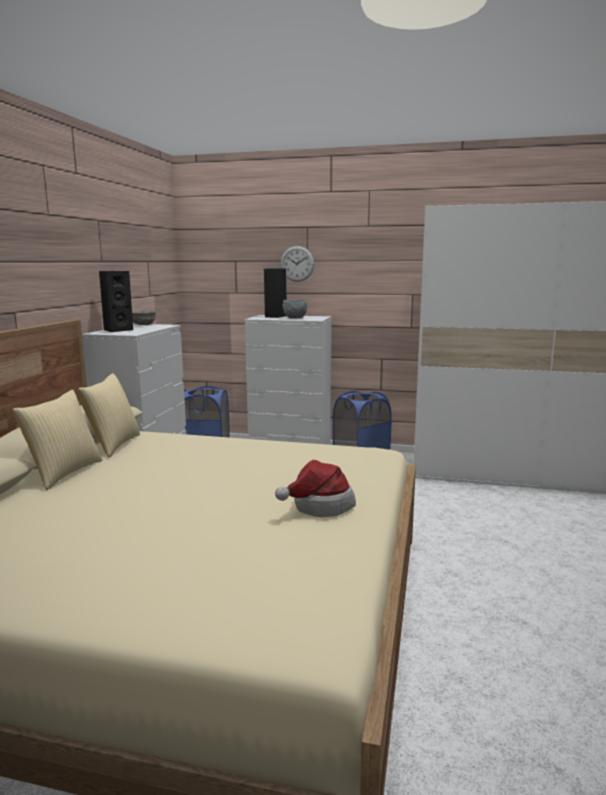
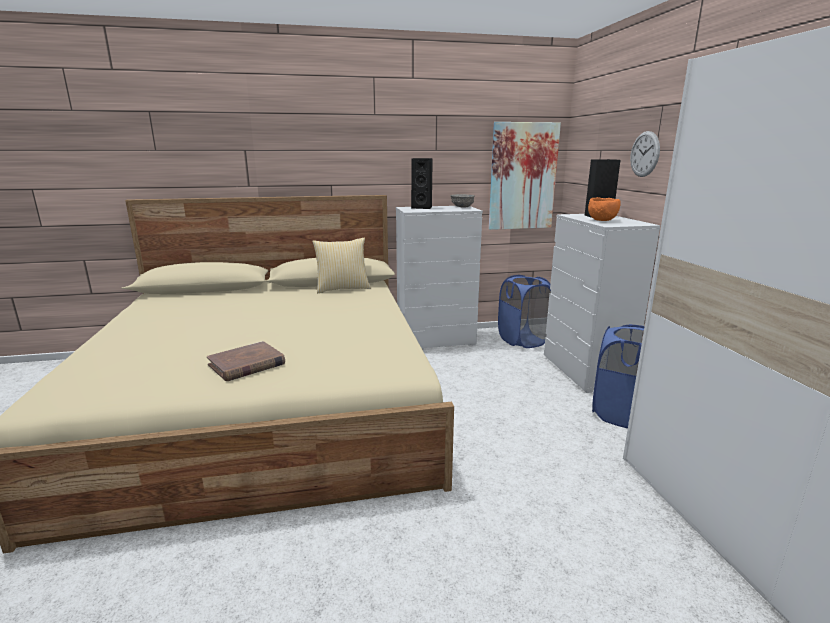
camera: 65 degrees right, 5 degrees up
pillow [12,390,102,490] -> none
hat [275,460,356,517] -> brown book [207,341,285,381]
grey bowl [283,300,307,319] -> orange bowl [588,197,621,221]
none -> picture [489,122,561,230]

